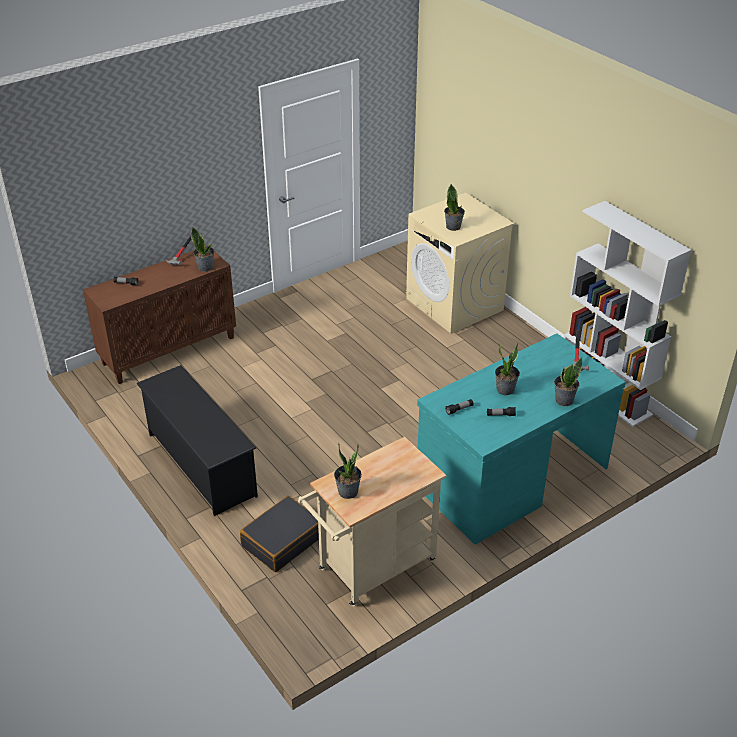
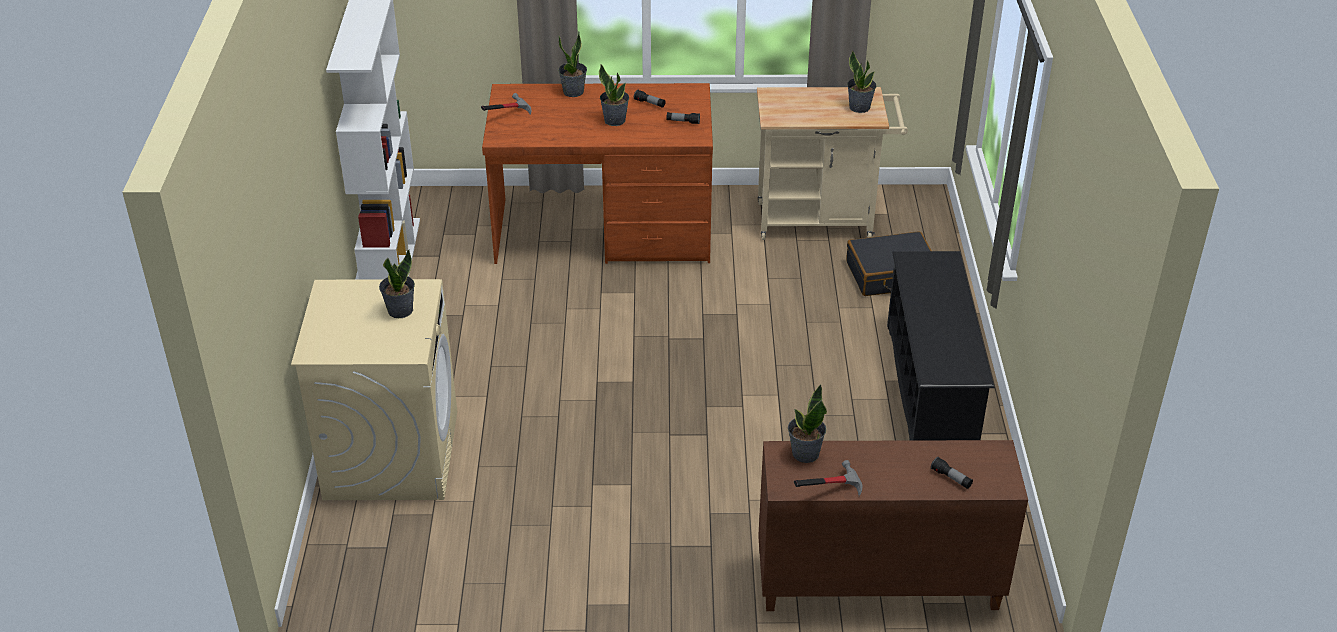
camera: 145 degrees left, 0 degrees up
turquoise desk [417,333,626,544] -> brown desk [482,83,713,264]

